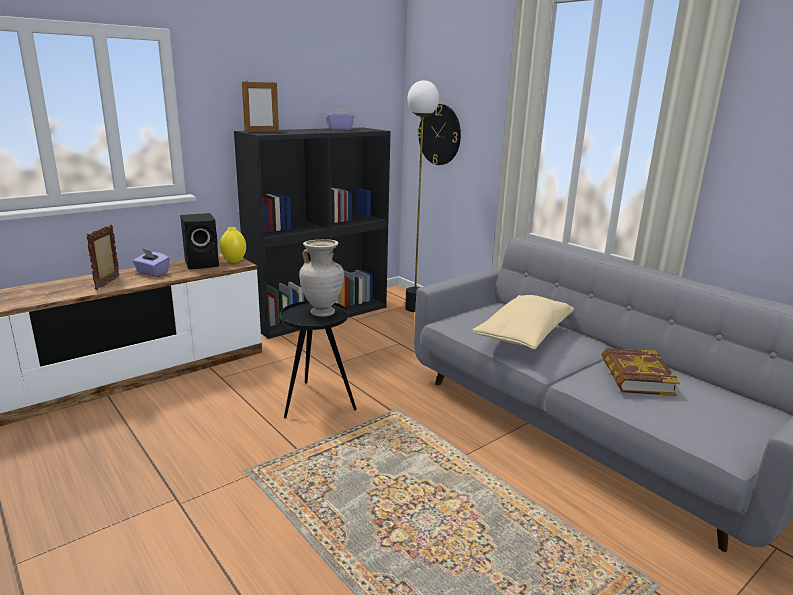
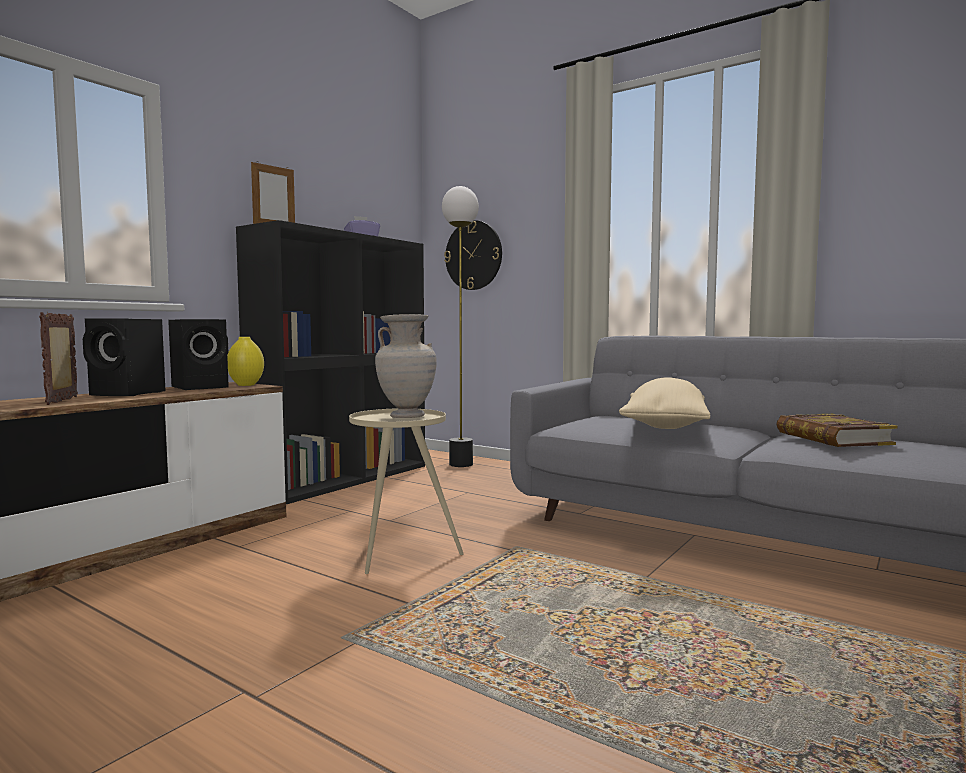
camera: 15 degrees left, 15 degrees down
purple tissue box [133,249,170,277] -> black speaker [83,318,165,396]
black side table [280,301,357,418] -> beige side table [349,408,464,574]

